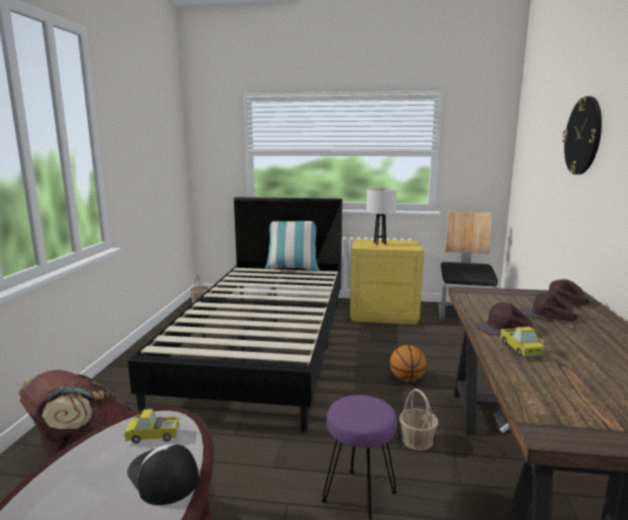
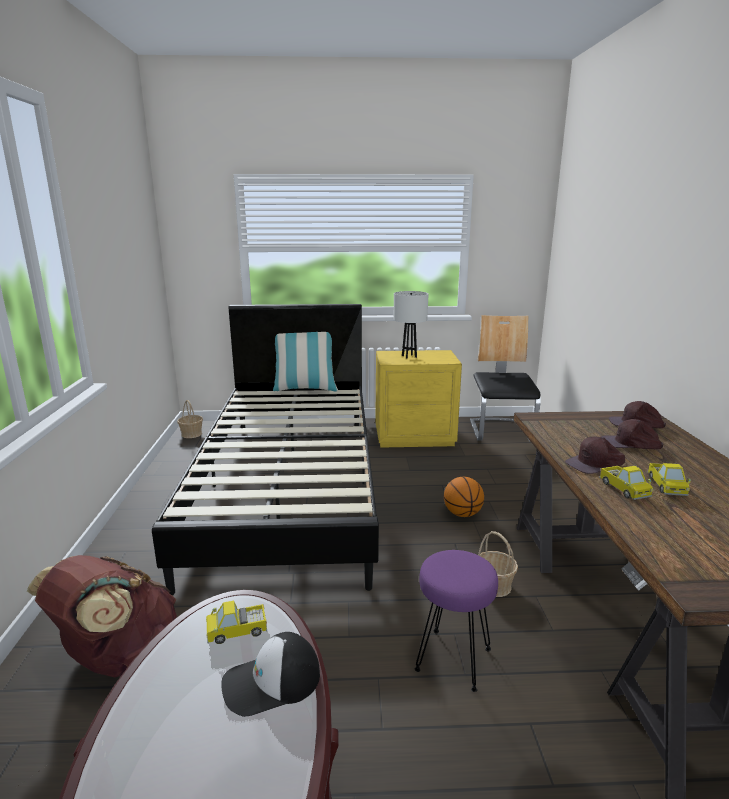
camera: 10 degrees left, 5 degrees up
cap [127,444,199,505] -> cap turned 60 degrees counterclockwise [221,632,320,717]
wall clock [562,96,602,175] -> none
none -> toy truck [647,463,691,496]

